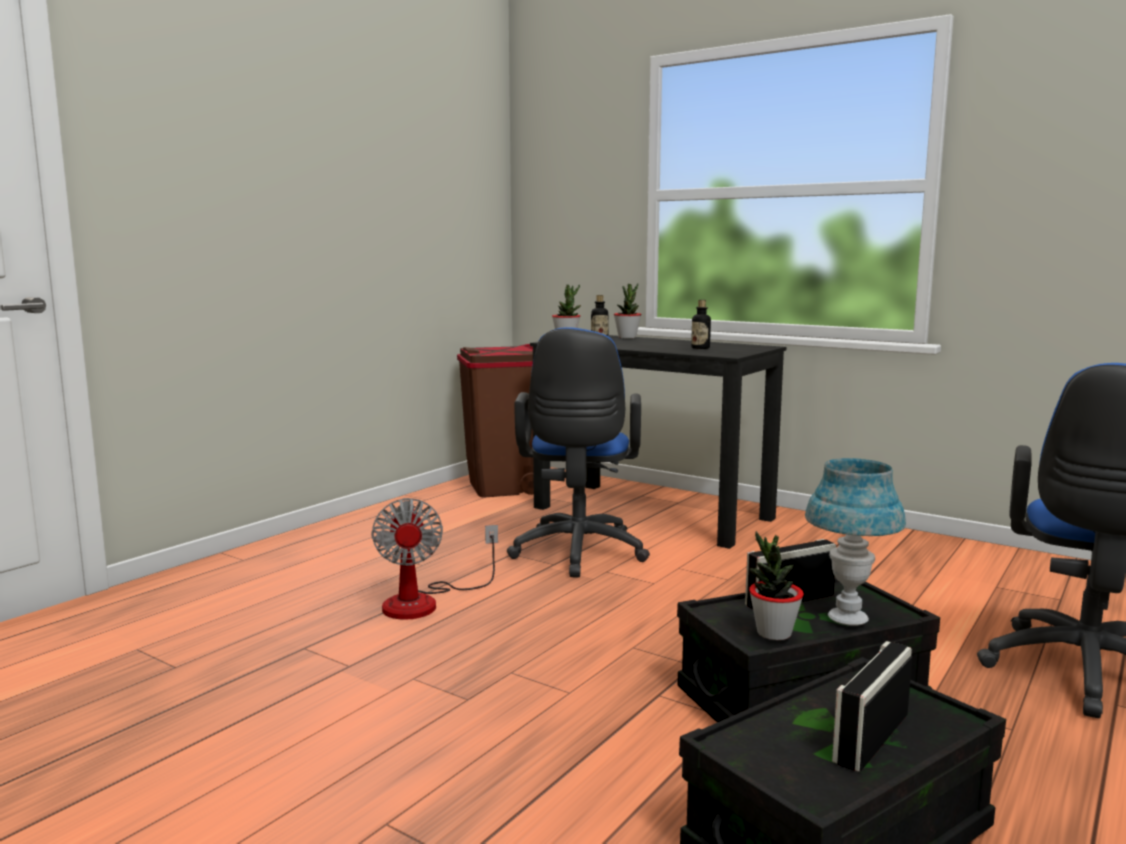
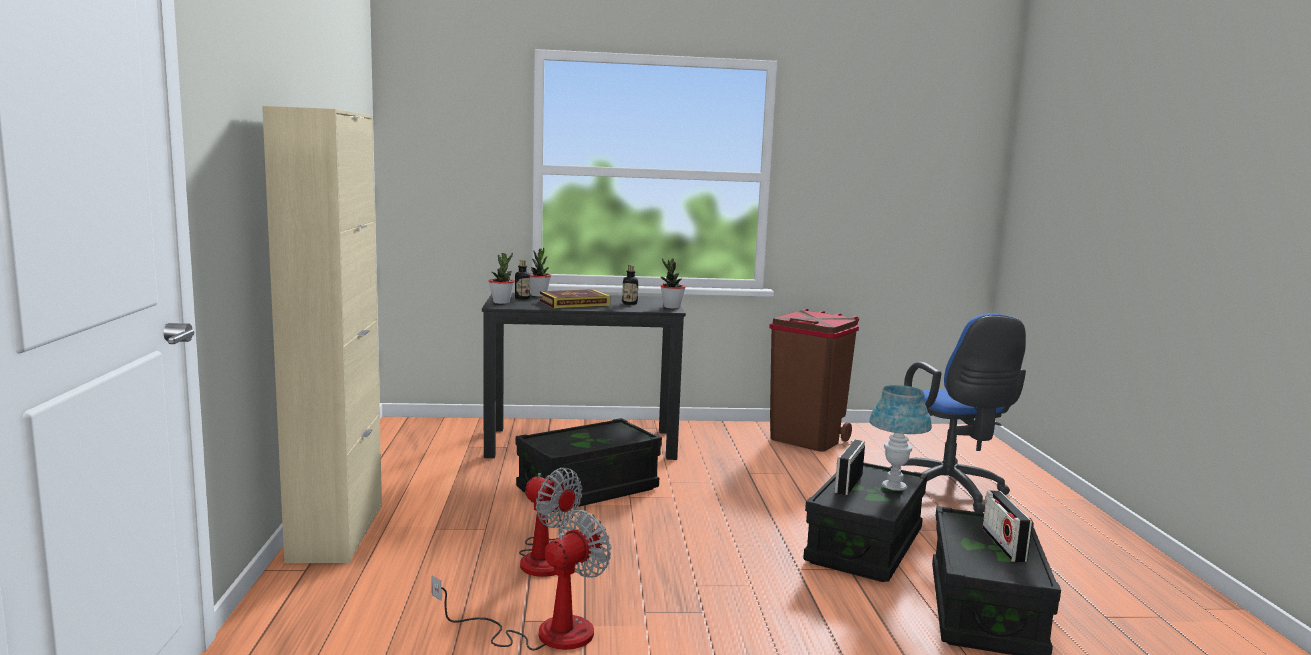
camera: 40 degrees left, 0 degrees up
brown trash can [457,344,534,497] -> brown trash can moved to [769,309,859,452]
blue office chair [507,327,650,577] -> black storage box [515,418,662,512]
potted plant [749,531,804,640] -> potted plant moved to [660,258,686,309]
none -> beige cabinet [262,106,382,563]
none -> fan [432,510,612,651]
none -> book [540,289,610,308]

